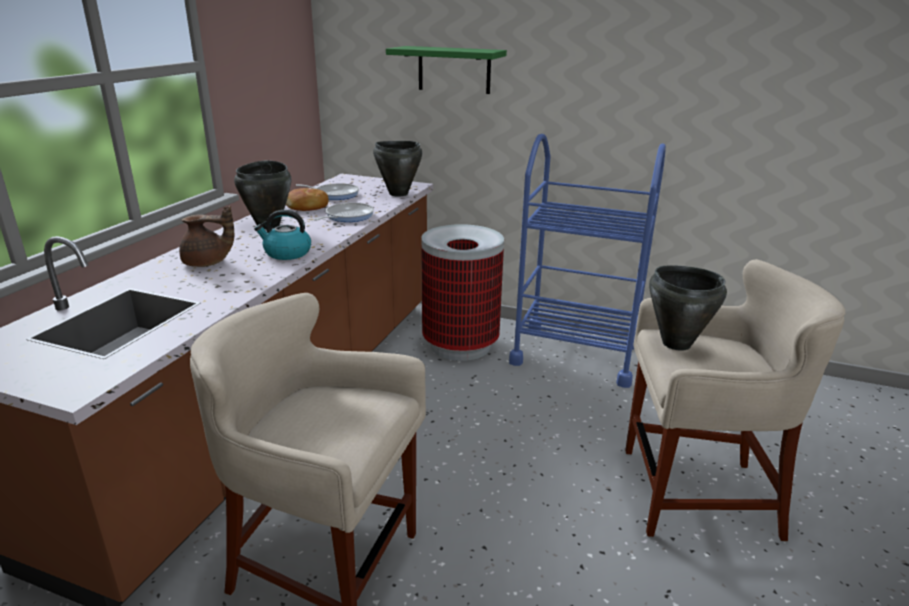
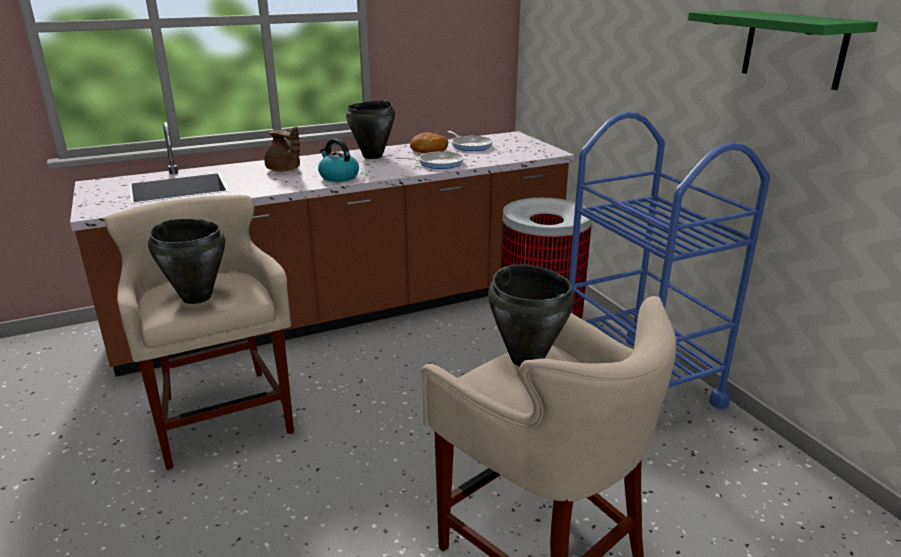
camera: 45 degrees right, 0 degrees up
black cooking pot [373,141,422,197] -> black cooking pot moved to [148,219,225,304]
green shelf [386,46,507,94] -> green shelf moved to [688,10,878,90]

